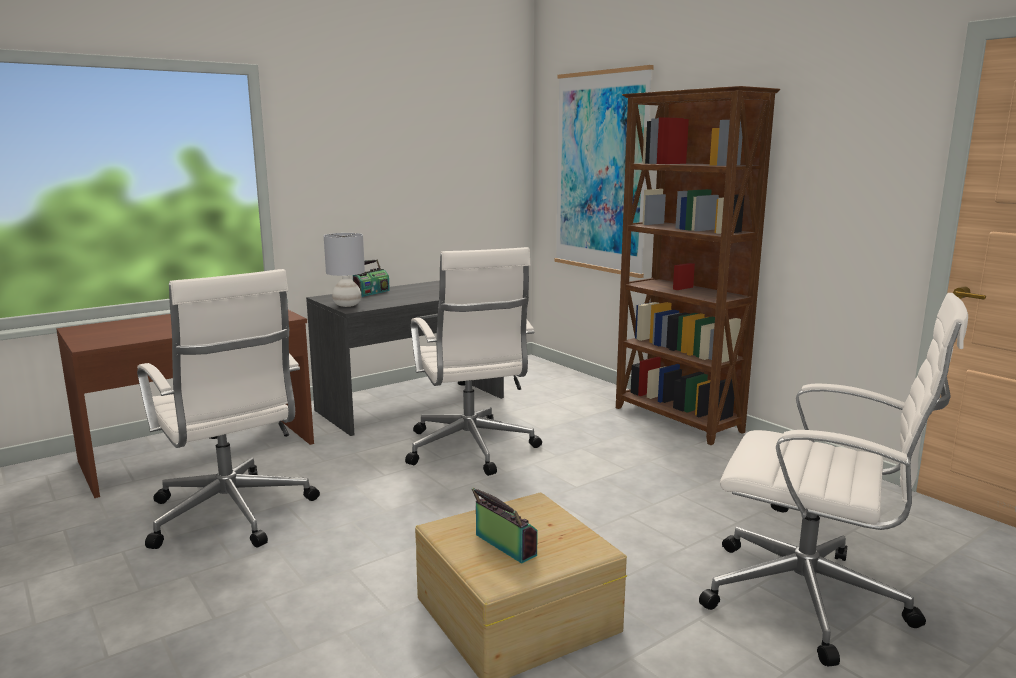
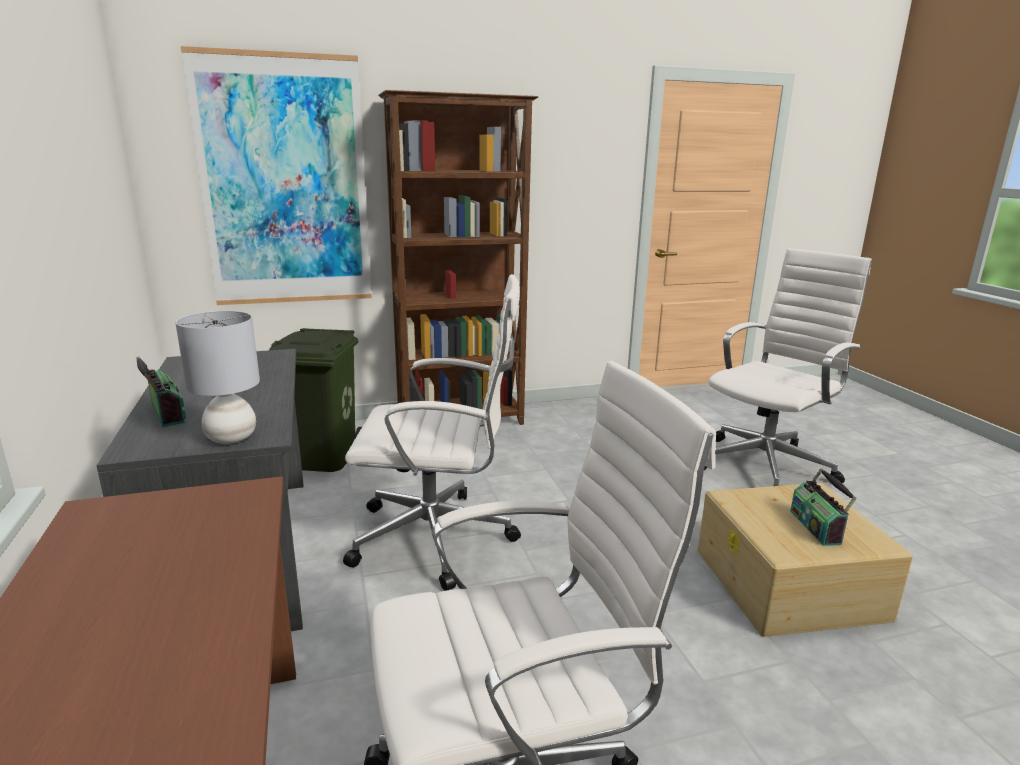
camera: 70 degrees left, 5 degrees up
radio [472,487,538,564] -> radio turned 75 degrees counterclockwise [790,468,857,546]
none -> green trash can [269,328,362,472]

